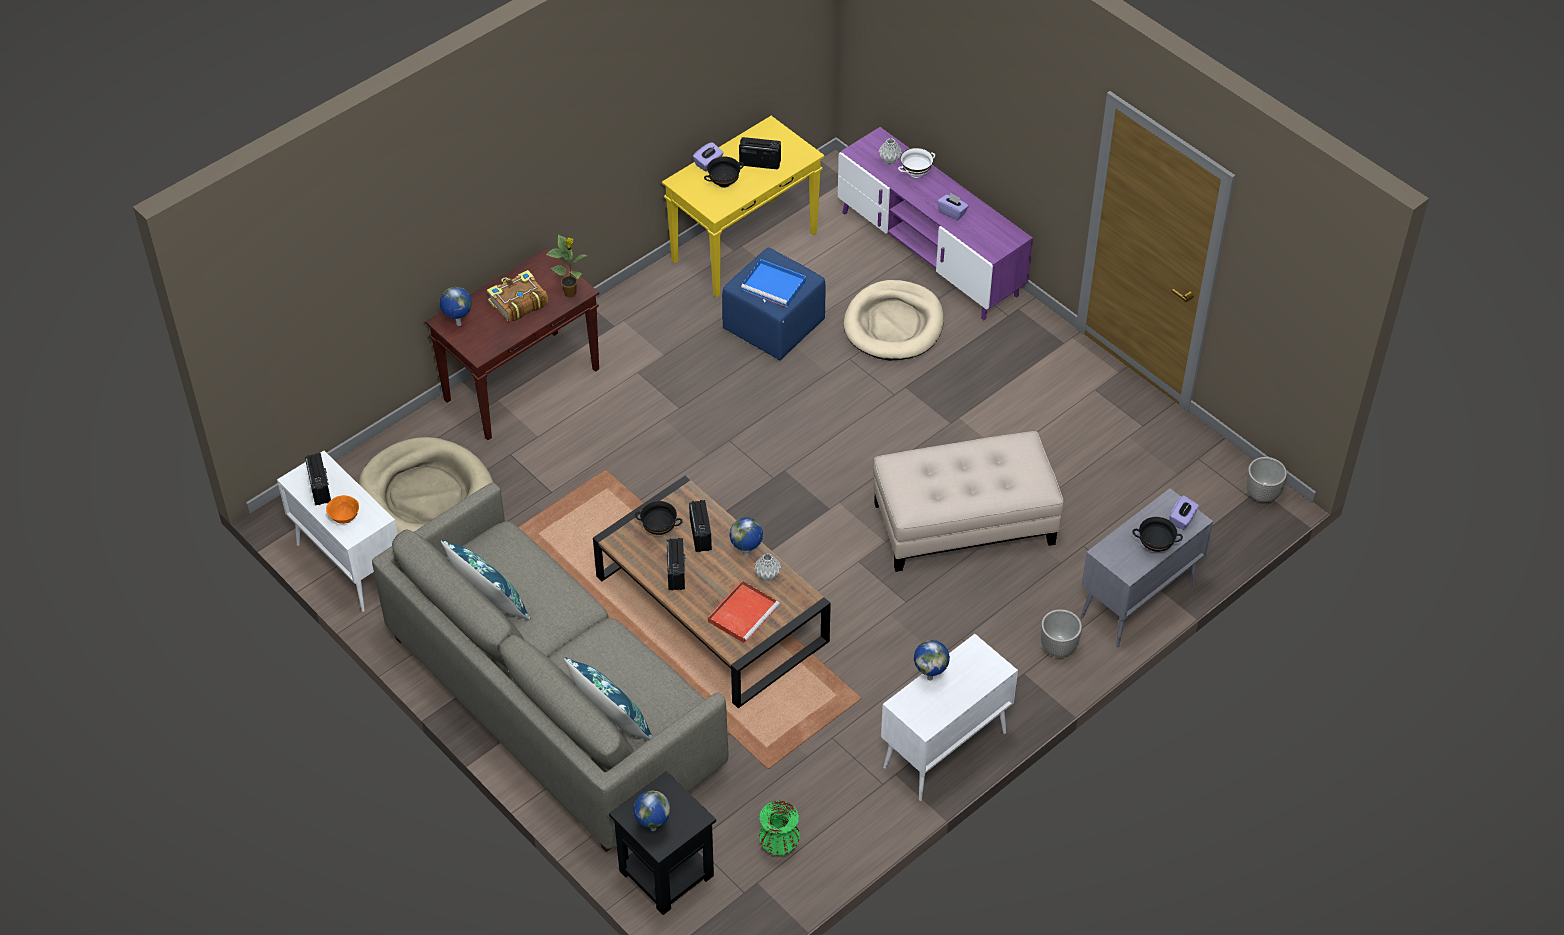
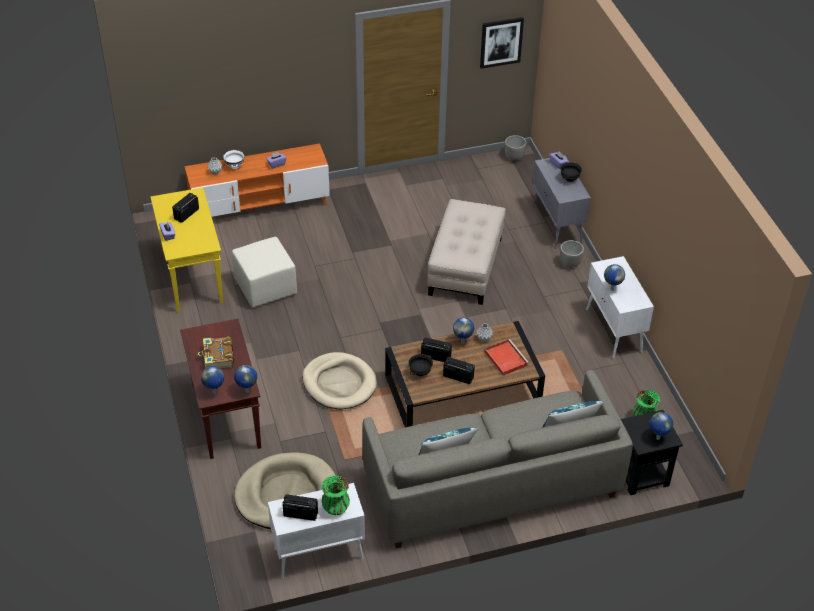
camera: 65 degrees left, 5 degrees down
orange bowl [326,495,359,524] -> green vase [321,476,350,515]
potted plant [546,235,586,298] -> none
black bowl [704,156,744,188] -> none
blue ottoman [722,248,826,360] -> beige ottoman [232,237,297,308]
blue tray [741,259,806,307] -> none
purple tv stand [838,127,1033,320] -> orange tv stand [185,144,330,217]
beige dog bed [844,280,944,360] -> beige dog bed moved to [302,352,377,409]
none -> globe [234,365,257,393]
none -> picture [480,17,524,69]

